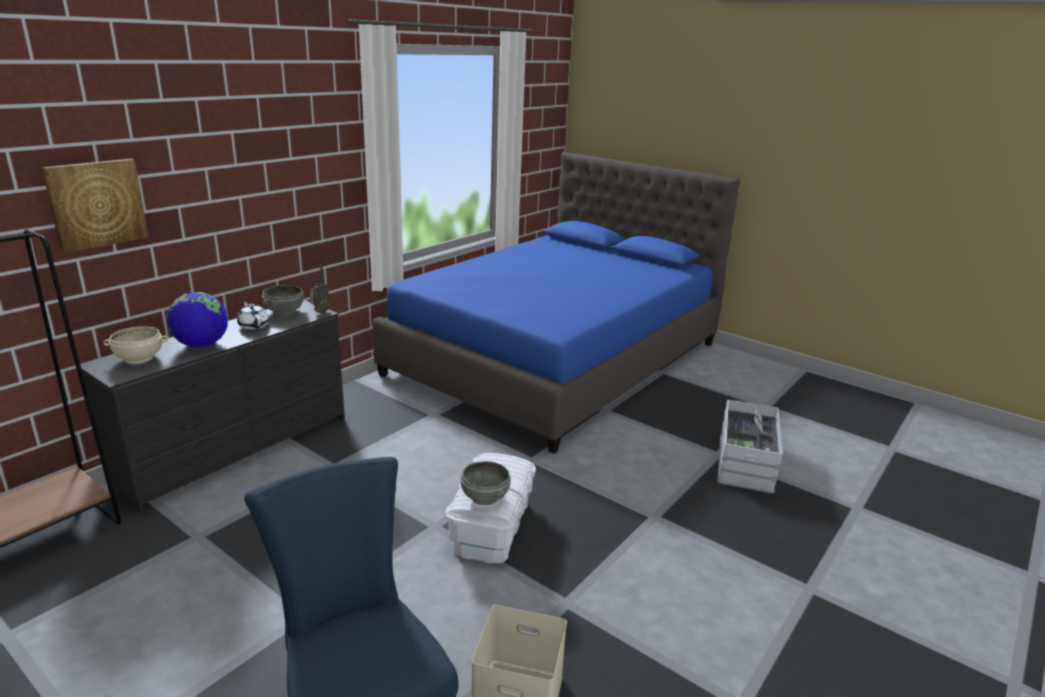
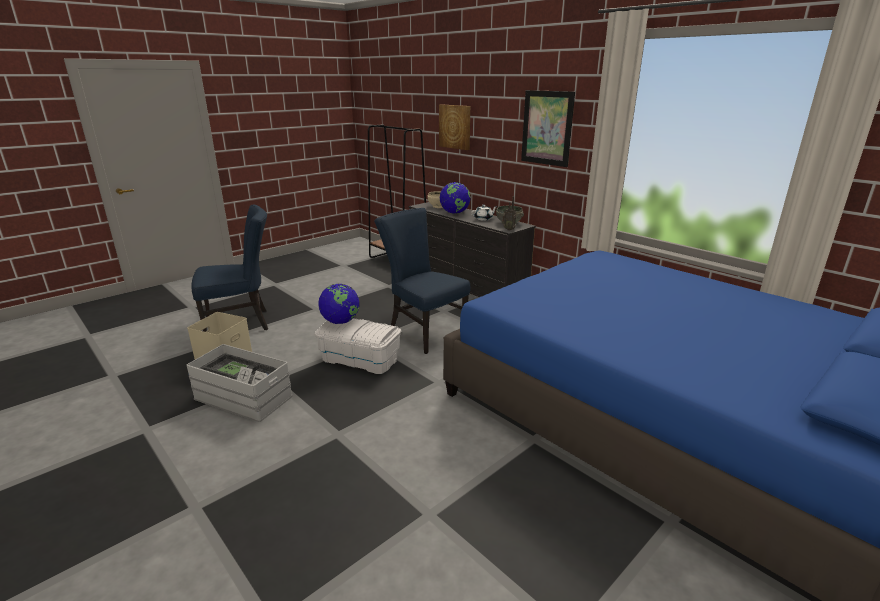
camera: 100 degrees right, 0 degrees up
grey bowl [461,461,511,505] -> globe [318,284,359,324]
grey storage box [717,400,783,493] -> grey storage box moved to [187,344,293,422]
none -> blue chair [374,208,471,354]
none -> picture [521,90,575,167]

